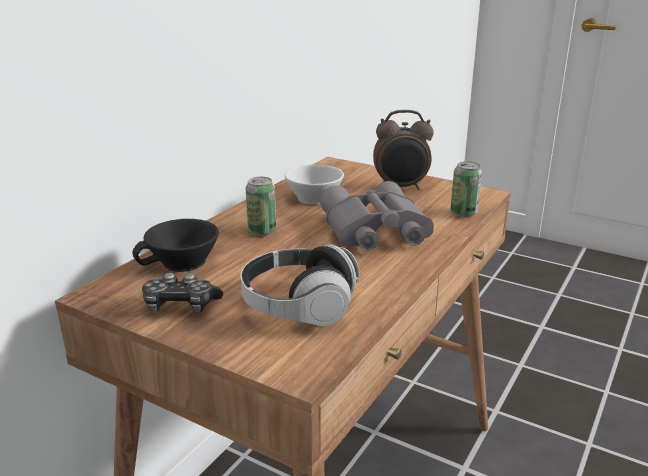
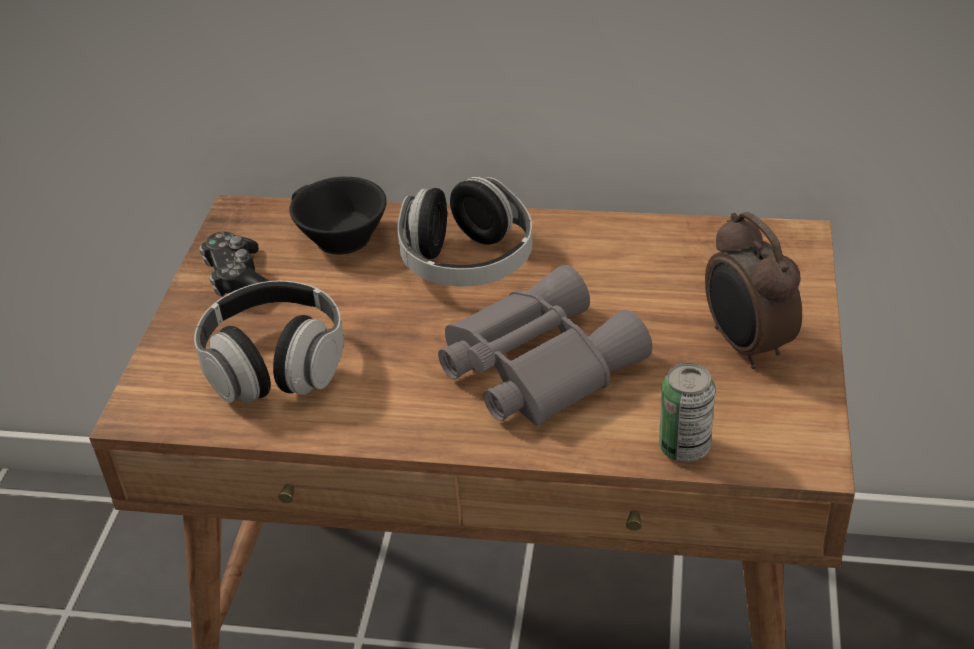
camera: 70 degrees right, 15 degrees up
can [246,177,276,236] -> headphones [397,177,533,286]
white cup [285,164,344,205] -> none

